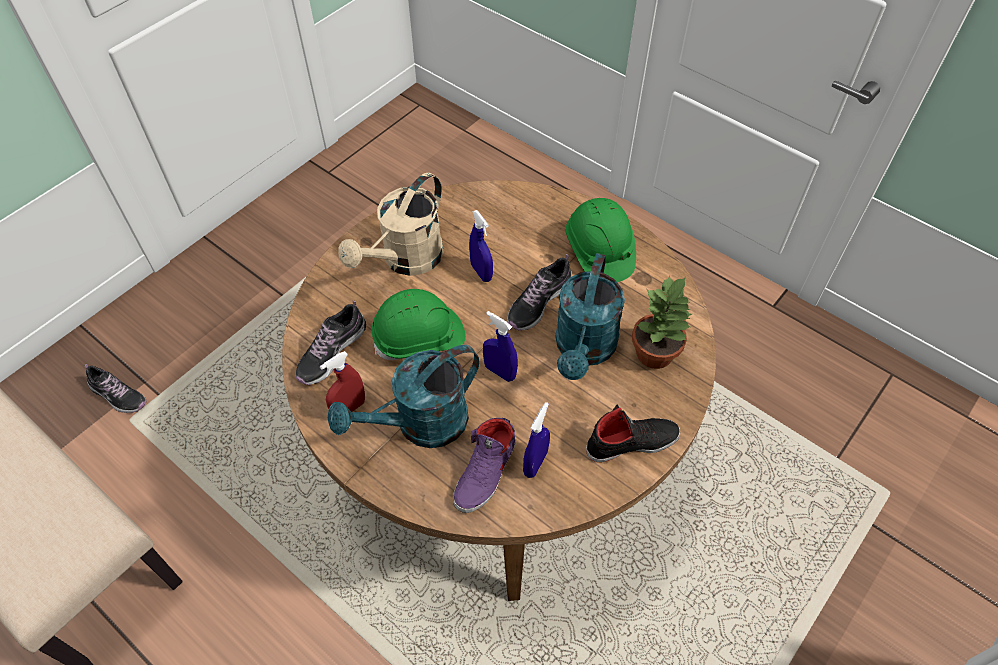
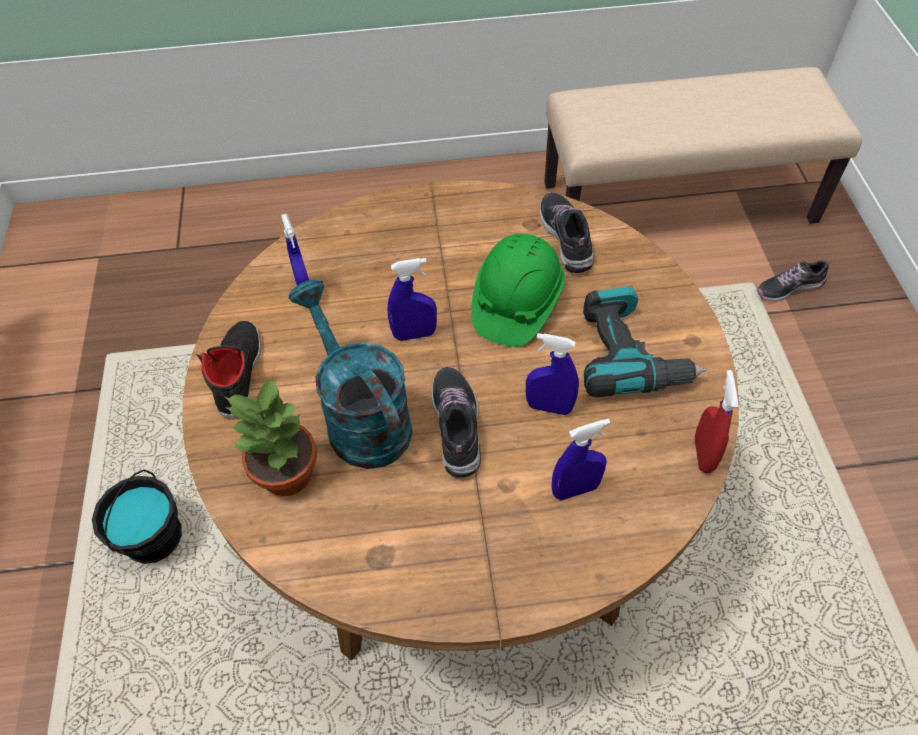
camera: 135 degrees right, 0 degrees up
red spray bottle [320,351,365,412] -> red spray bottle moved to [695,370,738,473]
turquoise watering can [328,345,479,448] -> none
beige watering can [338,173,444,276] -> power drill [583,286,707,397]
purple shoe [453,418,515,513] -> none
green hard hat [566,198,636,282] -> none
black shoe [586,404,680,462] -> black shoe turned 150 degrees clockwise [196,321,261,419]
none -> black bucket [92,469,182,564]
none -> blue spray bottle [552,419,610,500]

